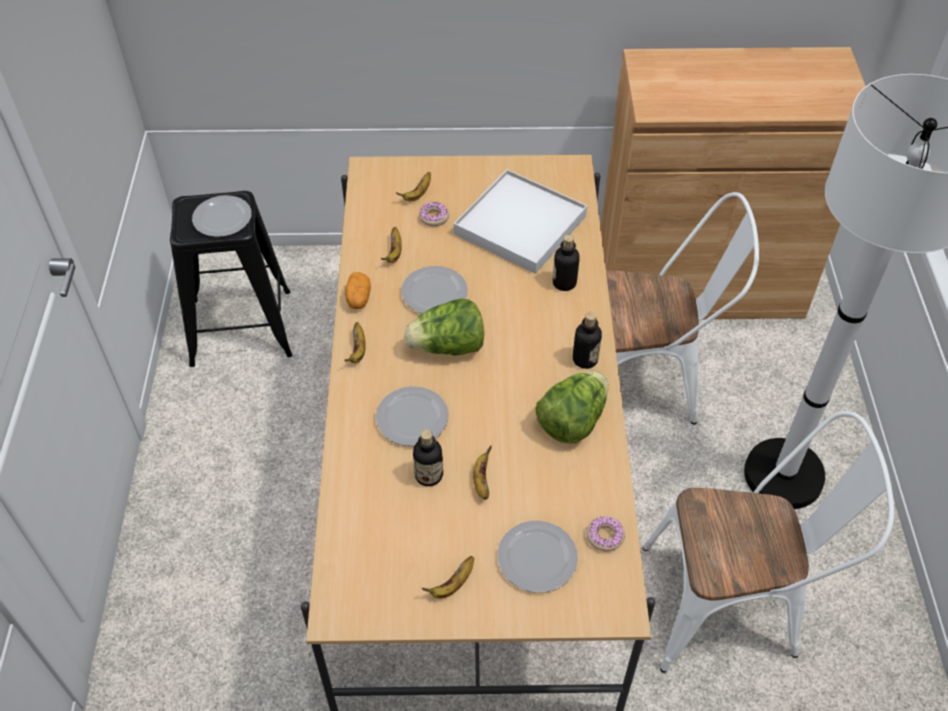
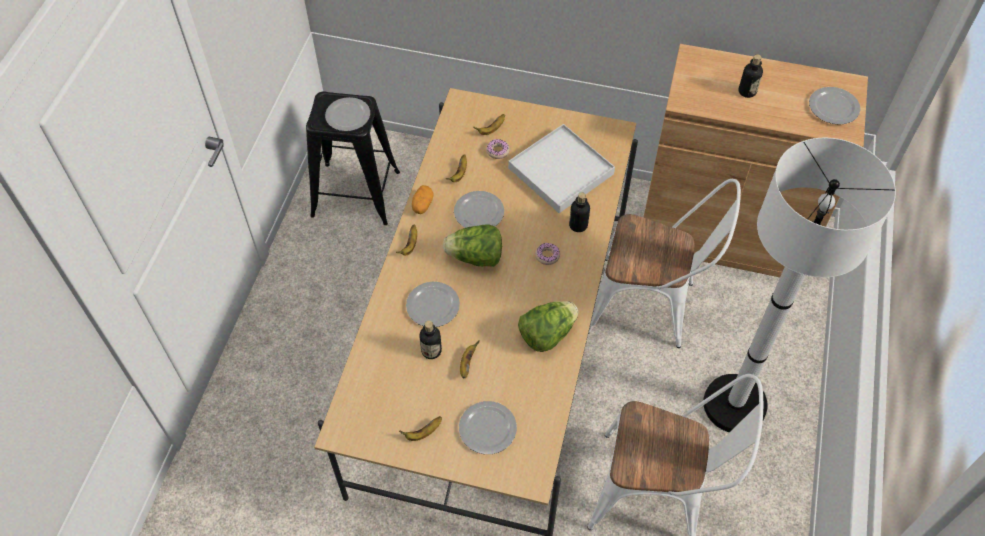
camera: 15 degrees right, 5 degrees up
bottle [573,312,602,369] -> bottle moved to [738,54,763,98]
donut [586,517,625,551] -> donut moved to [535,243,560,265]
none -> plate [809,87,861,125]

